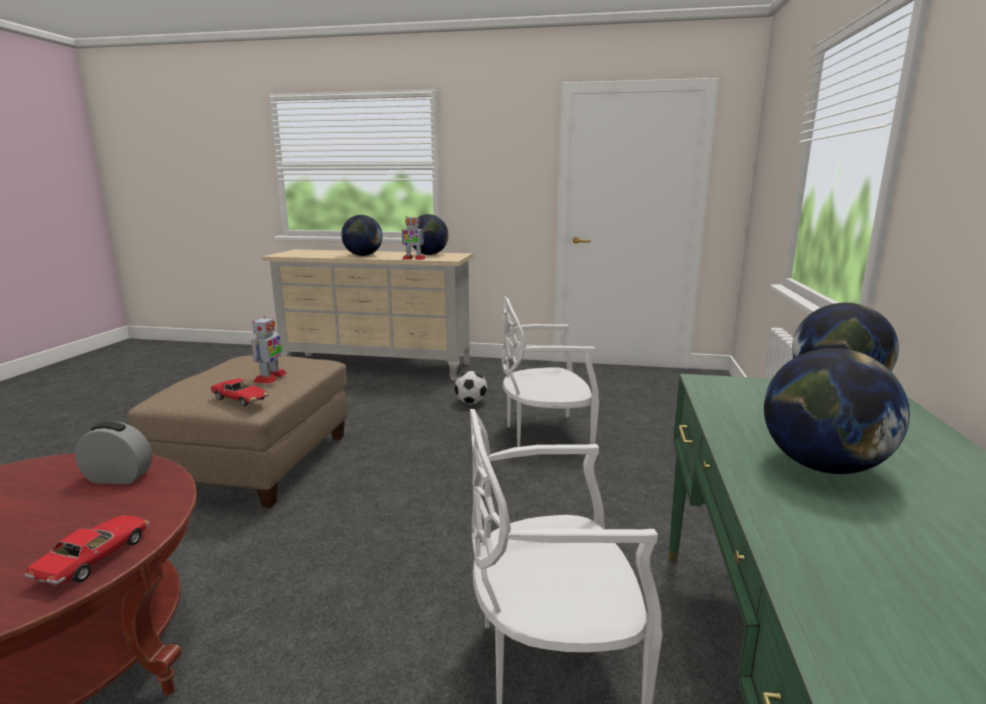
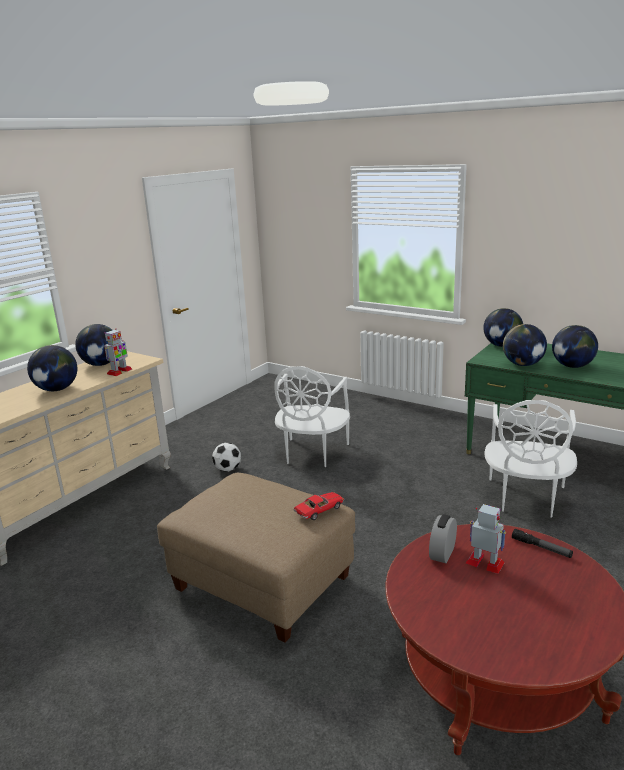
camera: 65 degrees left, 5 degrees up
toy car [25,516,149,586] -> flashlight [512,529,573,558]
toy robot [251,316,287,384] -> toy robot moved to [466,504,506,574]
none -> globe [503,324,547,366]

